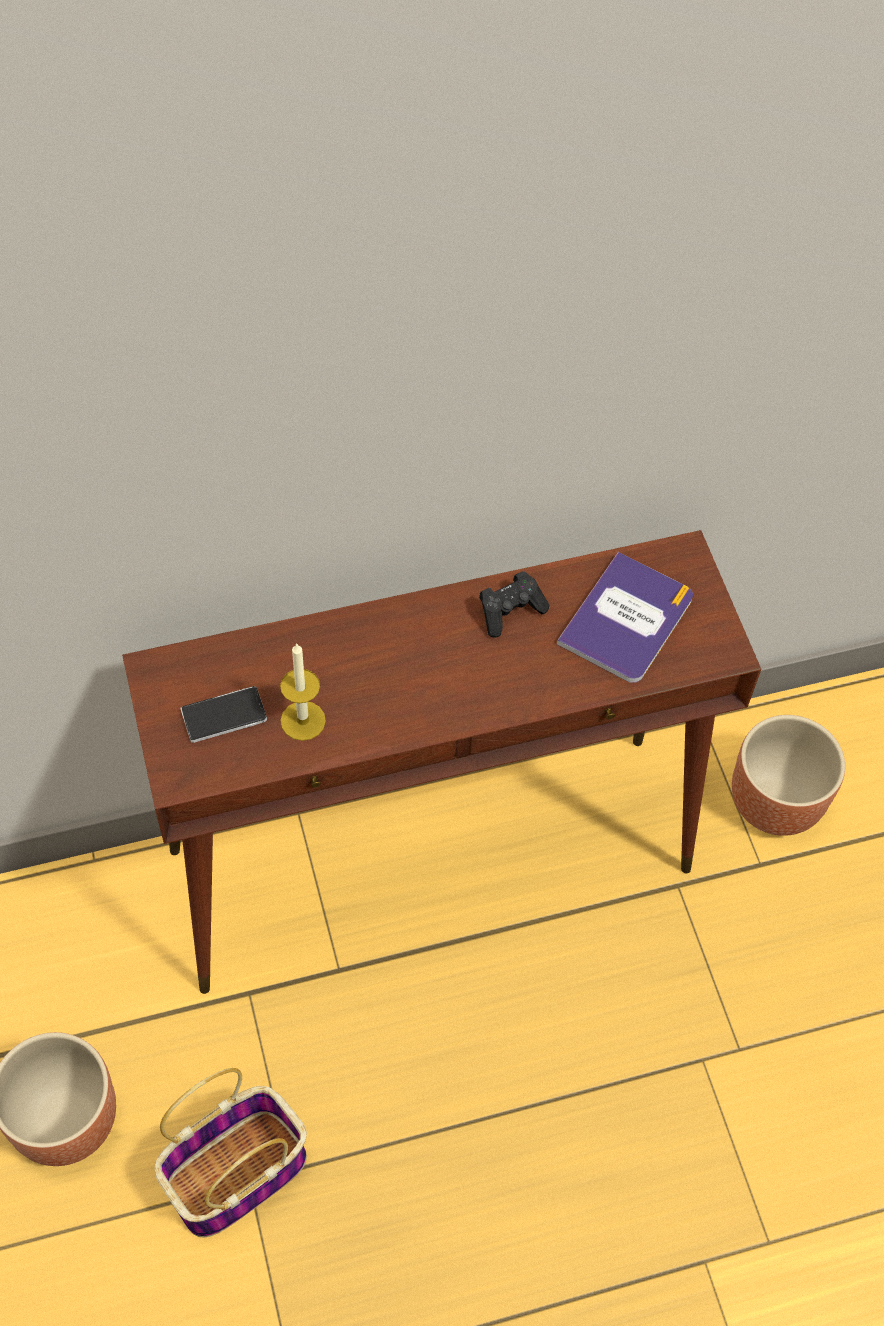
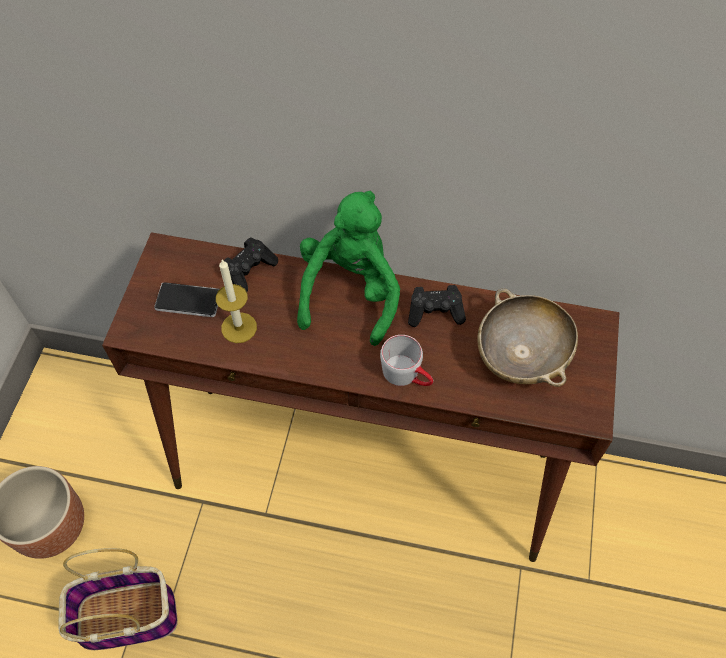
camera: 30 degrees right, 0 degrees up
book [557,552,693,683] -> beige bowl [477,288,578,387]
brown planter [732,715,845,836] -> none
none -> black game controller [224,237,278,292]
none -> green plush toy [297,191,400,346]
none -> grey mug [380,335,433,386]

